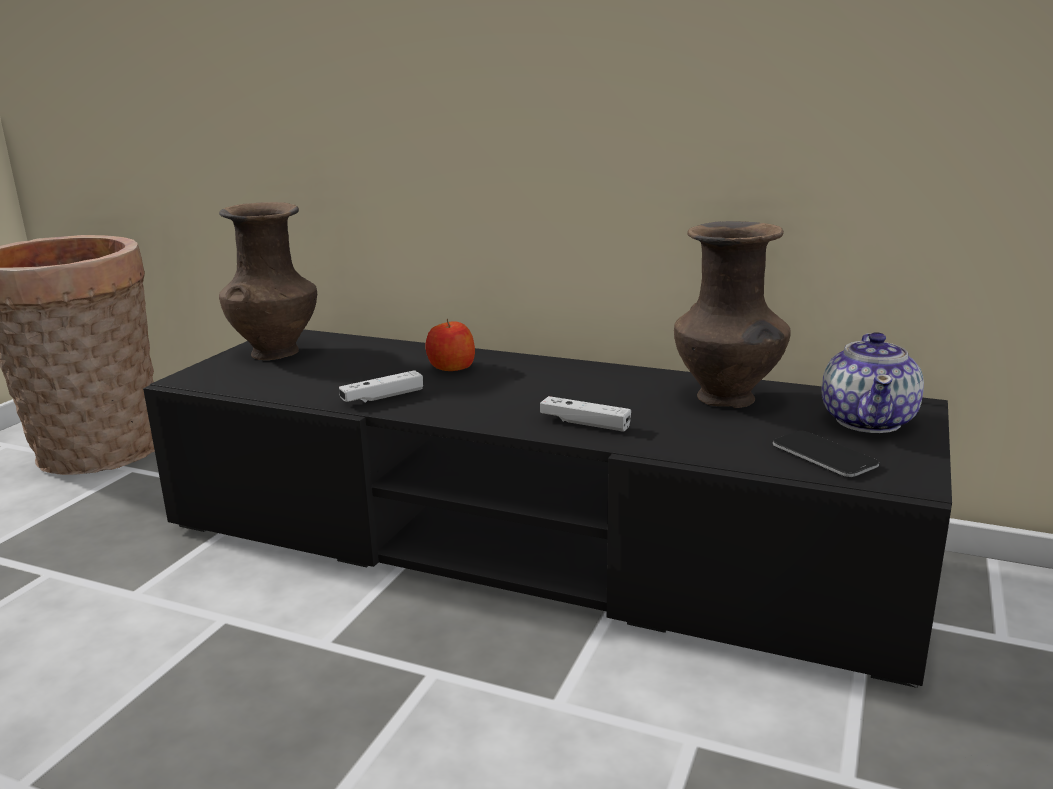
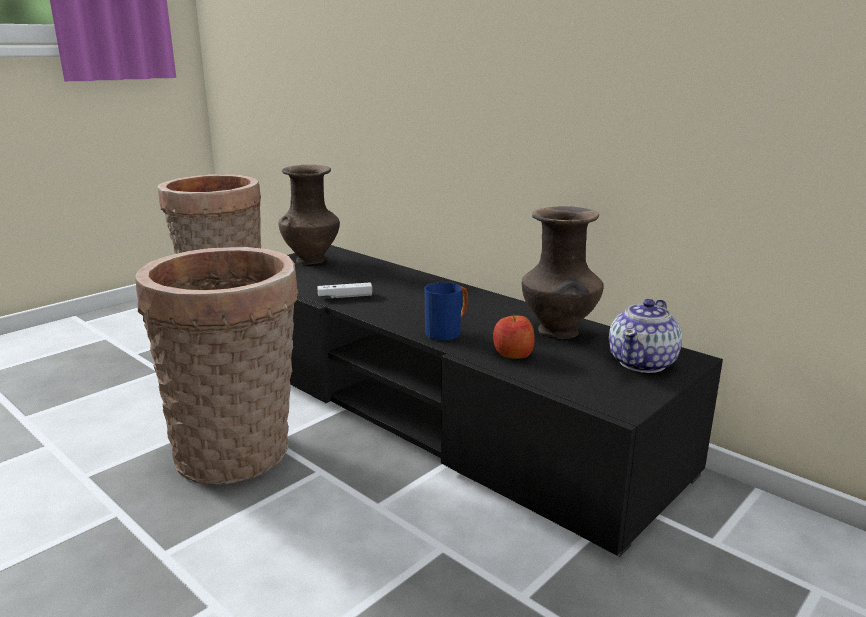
camera: 20 degrees right, 0 degrees up
apple [426,319,475,371] -> apple moved to [493,314,535,359]
white game controller [540,396,631,432] -> blue mug [424,282,468,341]
phone [773,431,879,477] -> none
none -> basket [135,247,298,484]

